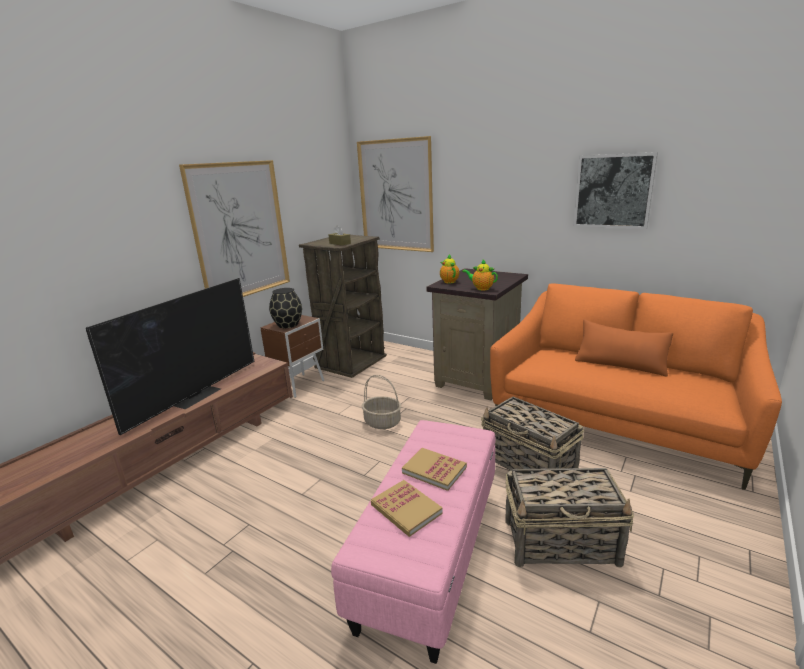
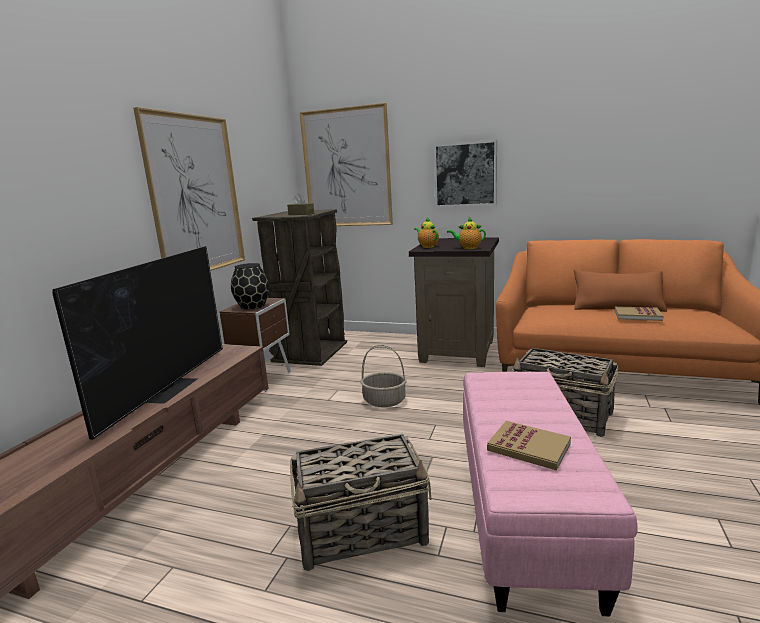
camera: 15 degrees left, 5 degrees down
book [402,448,467,491] -> book moved to [615,306,663,321]
basket [505,468,634,568] -> basket moved to [290,434,431,571]
picture [574,152,658,229] -> picture moved to [434,140,497,207]

